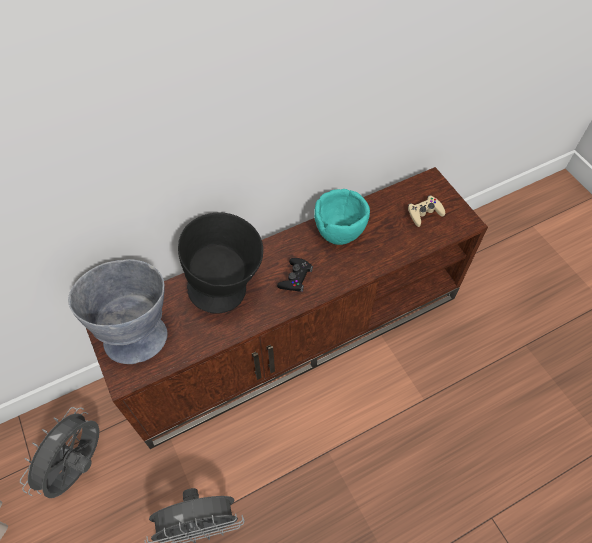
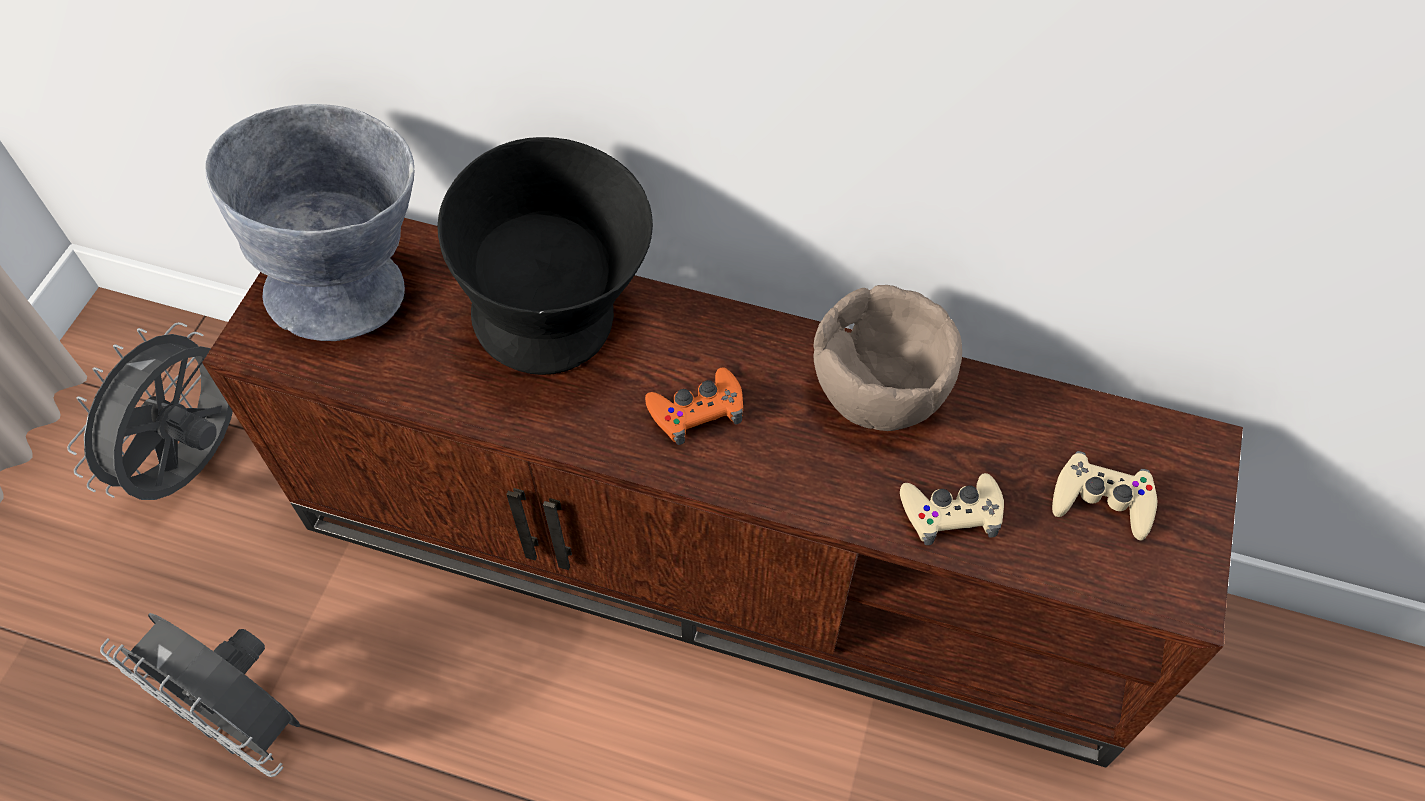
camera: 45 degrees right, 0 degrees up
grey fan [20,407,99,498] -> grey fan turned 45 degrees counterclockwise [67,322,233,500]
black game controller [277,258,313,292] -> orange game controller [645,367,743,445]
turquoise bowl [314,189,370,245] -> brown bowl [814,285,962,431]
none -> beige game controller [900,473,1004,545]

